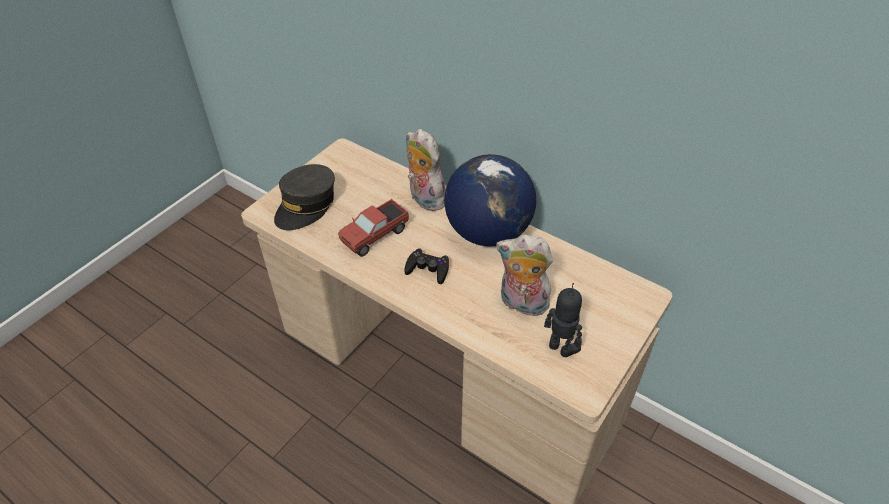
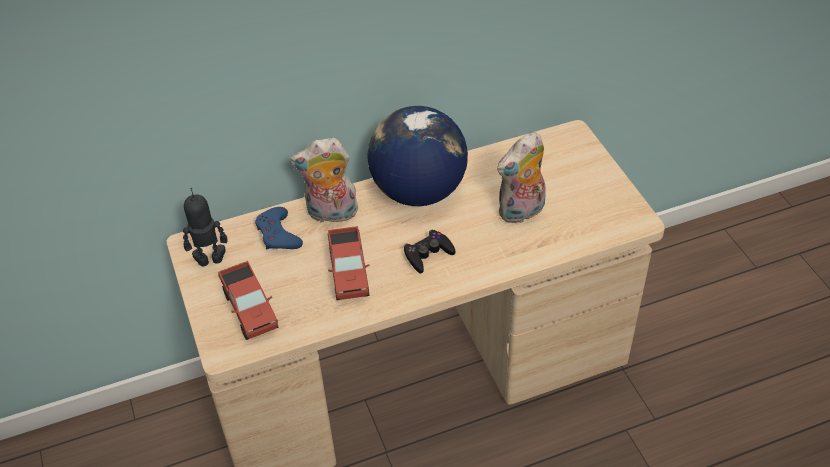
camera: 55 degrees left, 0 degrees up
grey cap [274,164,335,231] -> toy truck [218,261,278,340]
toy robot [544,283,582,357] -> toy robot moved to [183,188,228,266]
none -> blue game controller [255,207,303,249]

